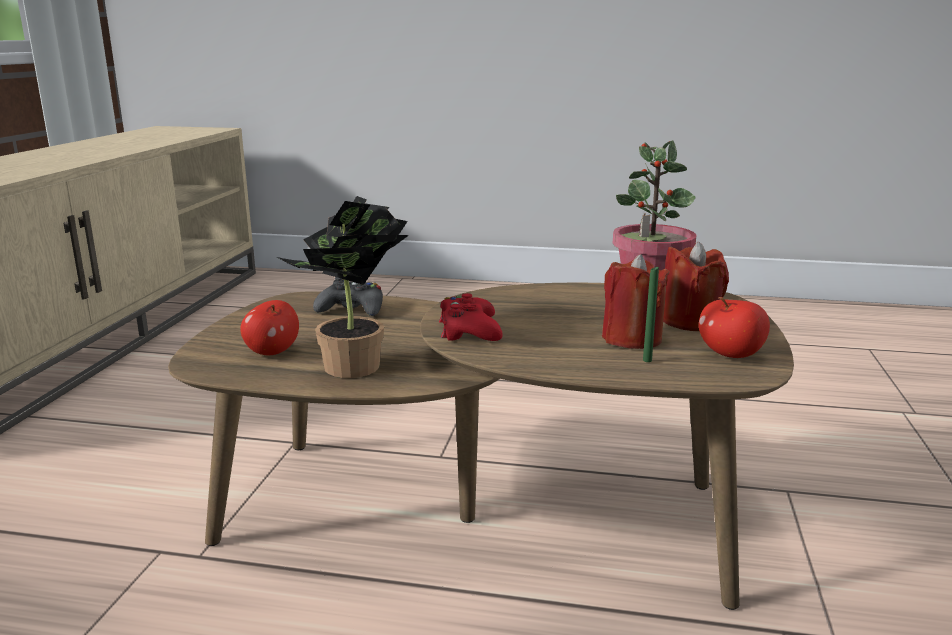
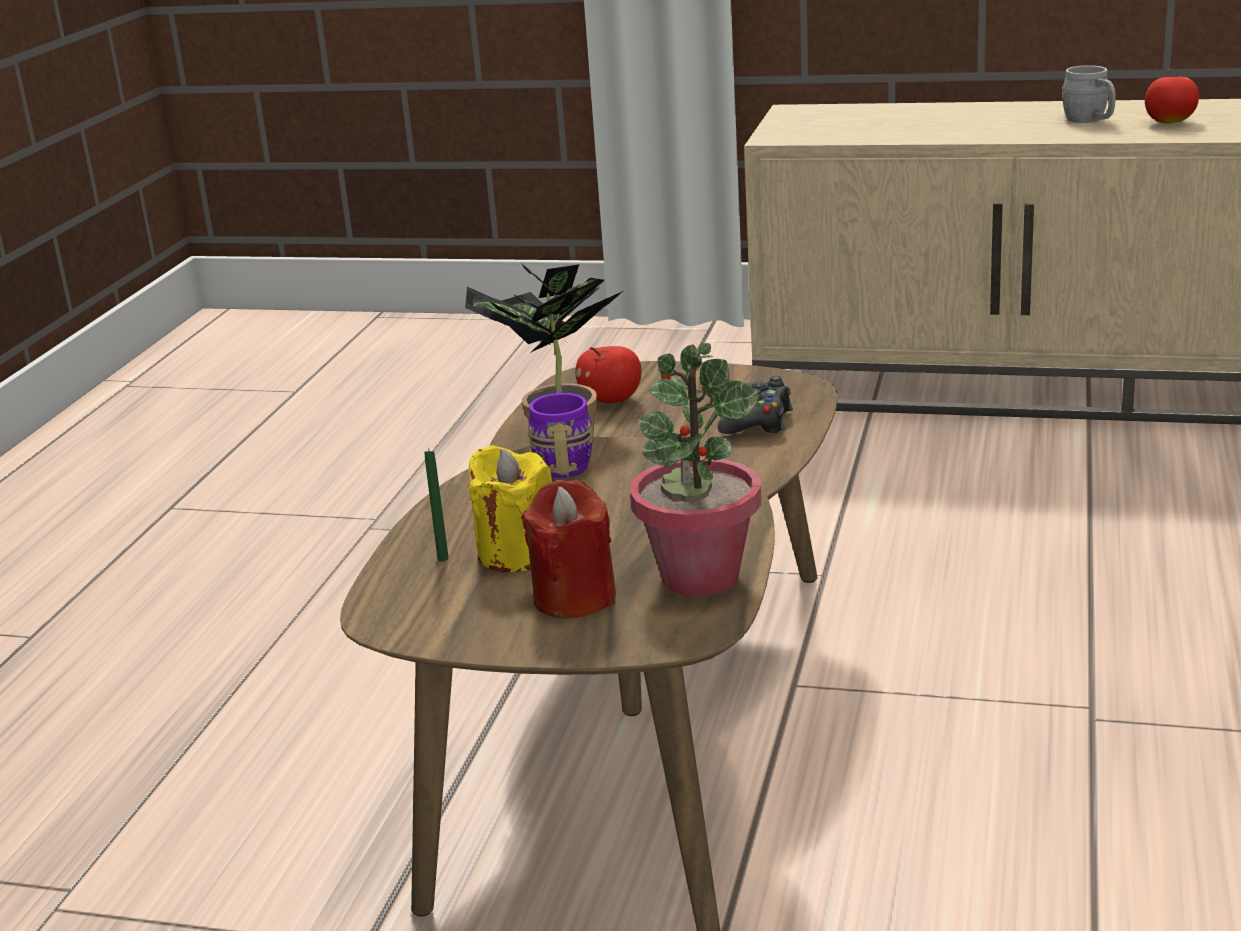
camera: 95 degrees right, 5 degrees up
red game controller [439,293,503,341] -> purple mug [528,391,593,478]
red candle [602,254,670,349] -> yellow candle [469,445,552,572]
apple [699,297,770,358] -> apple moved to [1145,69,1199,124]
none -> grey mug [1062,65,1116,123]

